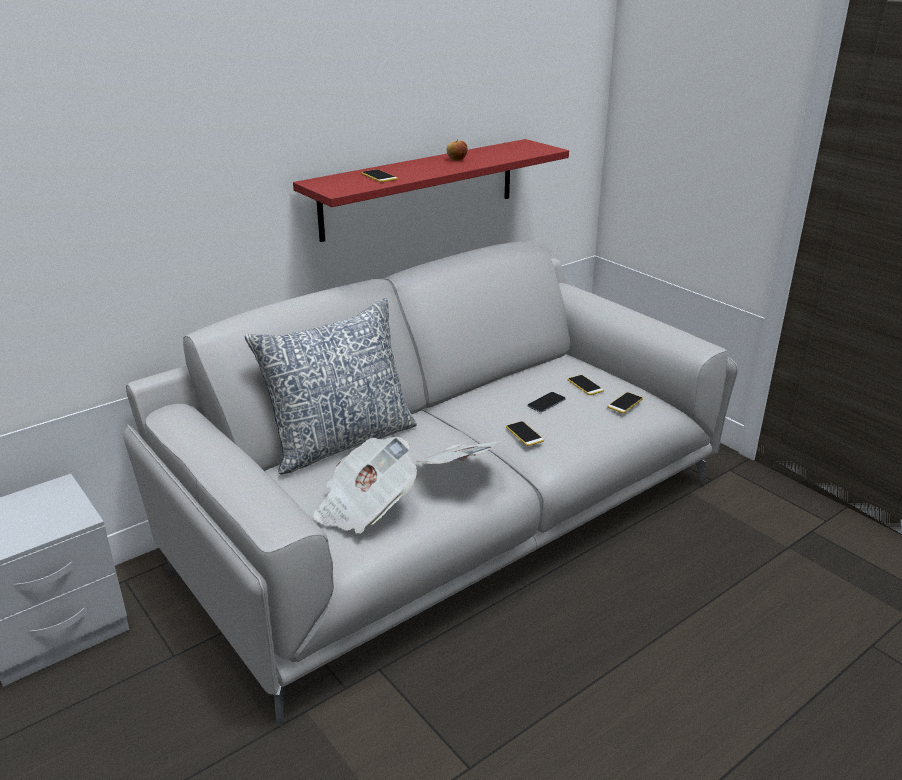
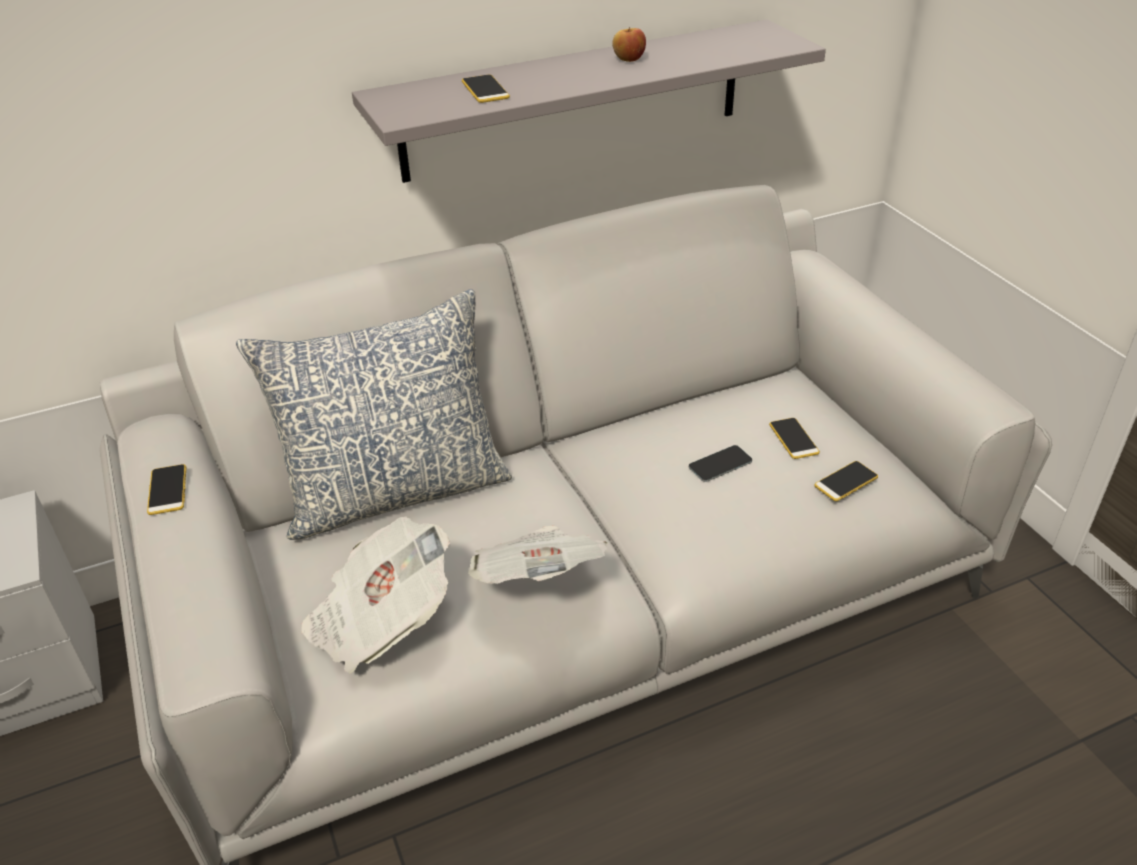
camera: 15 degrees right, 10 degrees up
red shelf [293,139,569,242] -> grey shelf [352,19,826,183]
phone [506,421,544,446] -> phone moved to [147,464,186,515]

